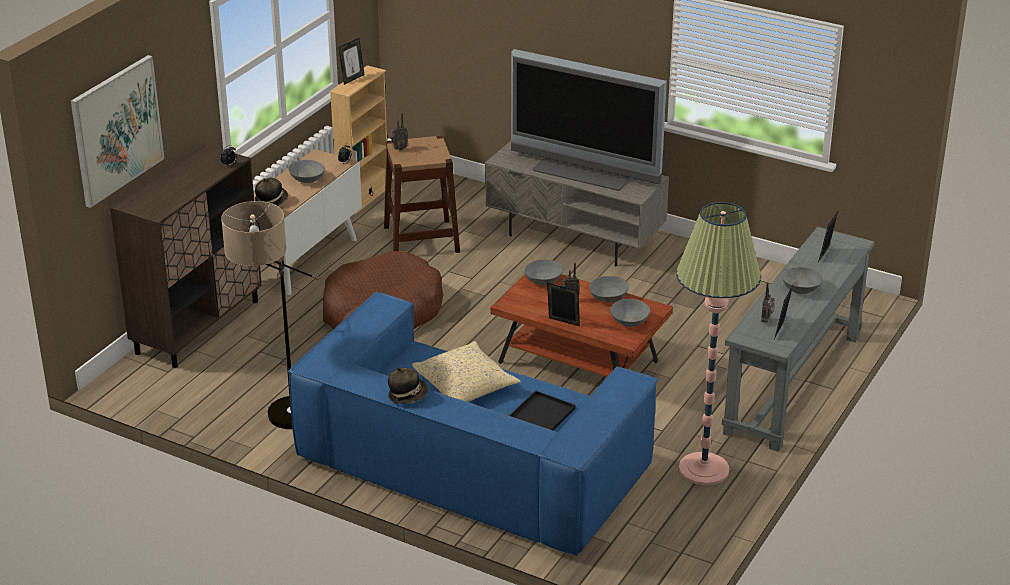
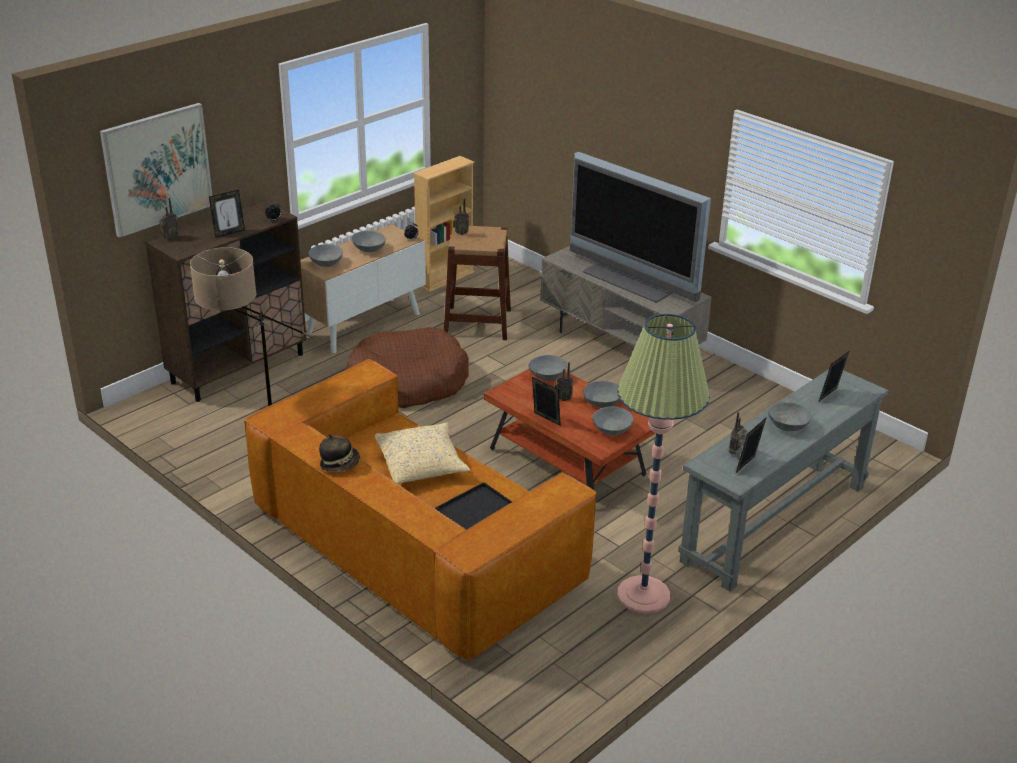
camera: 15 degrees right, 0 degrees up
hat [255,178,288,206] -> grey bowl [308,244,343,267]
blue sofa [288,292,658,556] -> brown sofa [244,359,598,662]
picture frame [338,38,365,85] -> picture frame moved to [209,190,245,238]
none -> radio [159,198,179,239]

